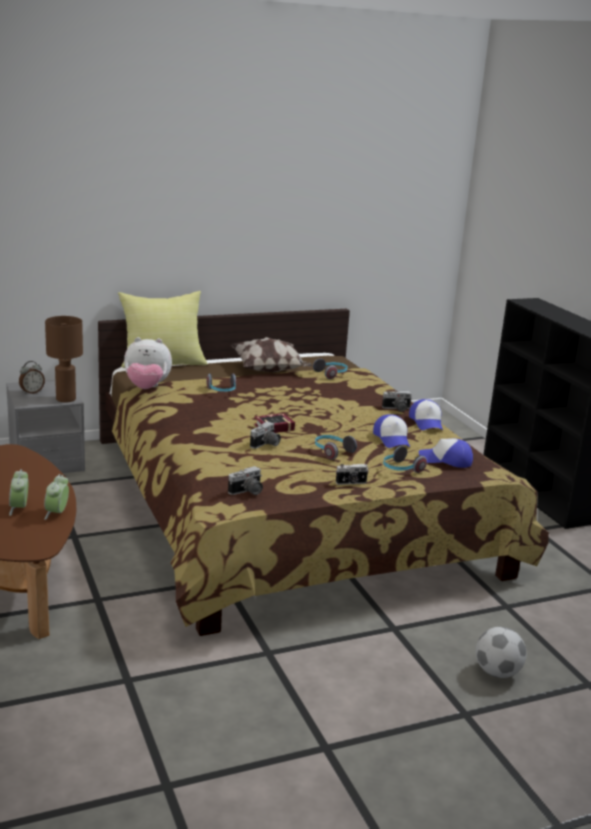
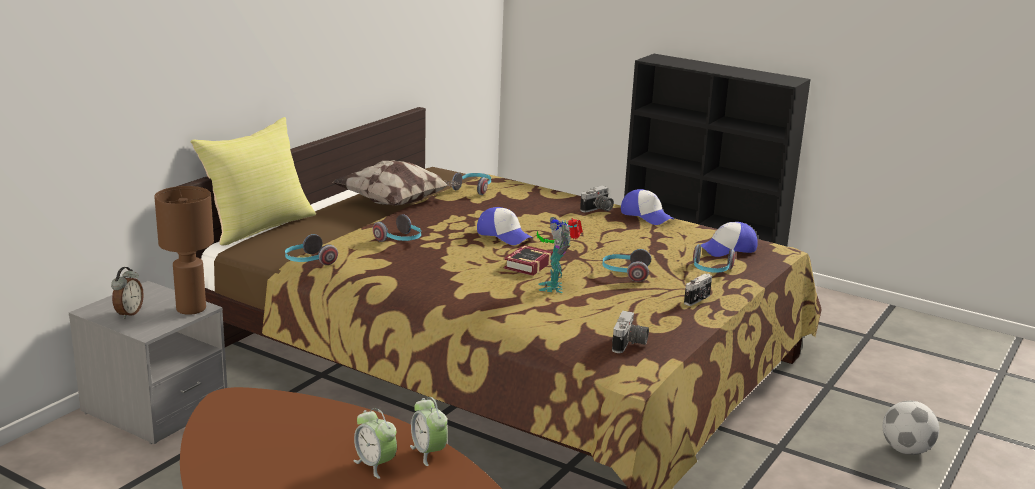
camera: 35 degrees left, 0 degrees up
plush toy [124,337,172,389] -> headphones [285,234,338,265]
camera [250,421,281,449] -> toy robot [537,217,583,293]
cap [373,414,410,448] -> cap moved to [477,207,533,245]

